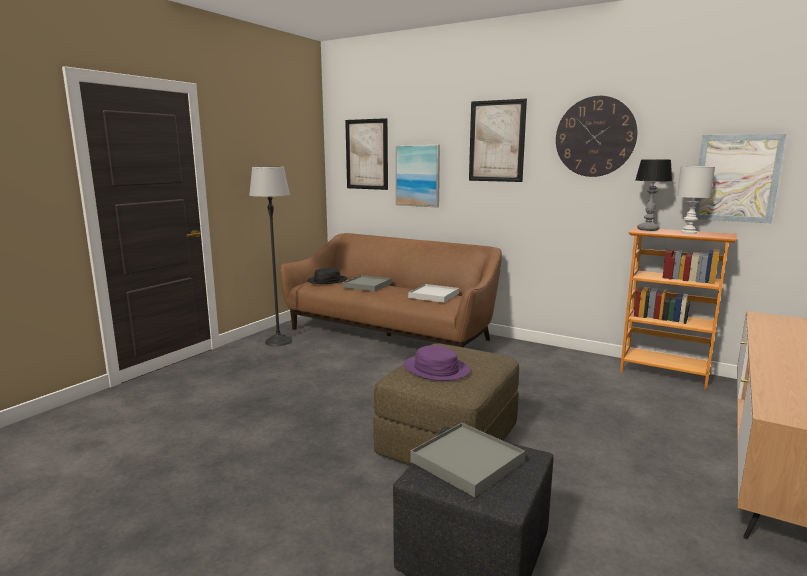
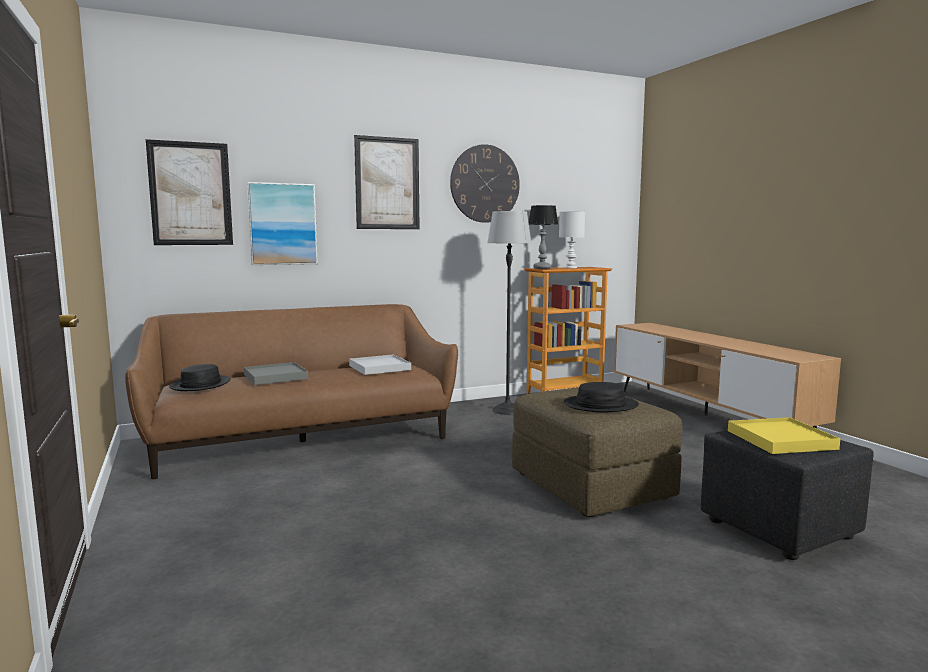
camera: 55 degrees left, 5 degrees down
floor lamp [249,166,292,346] -> floor lamp moved to [487,211,532,415]
purple hat [403,345,470,381] -> black hat [564,382,639,413]
grey tray [410,423,525,497] -> yellow tray [728,417,840,454]
picture [694,134,786,223] -> none

